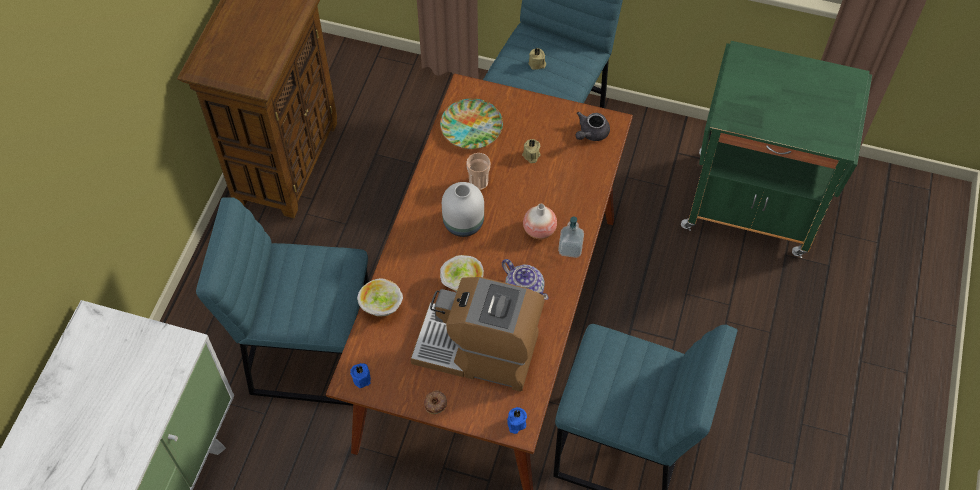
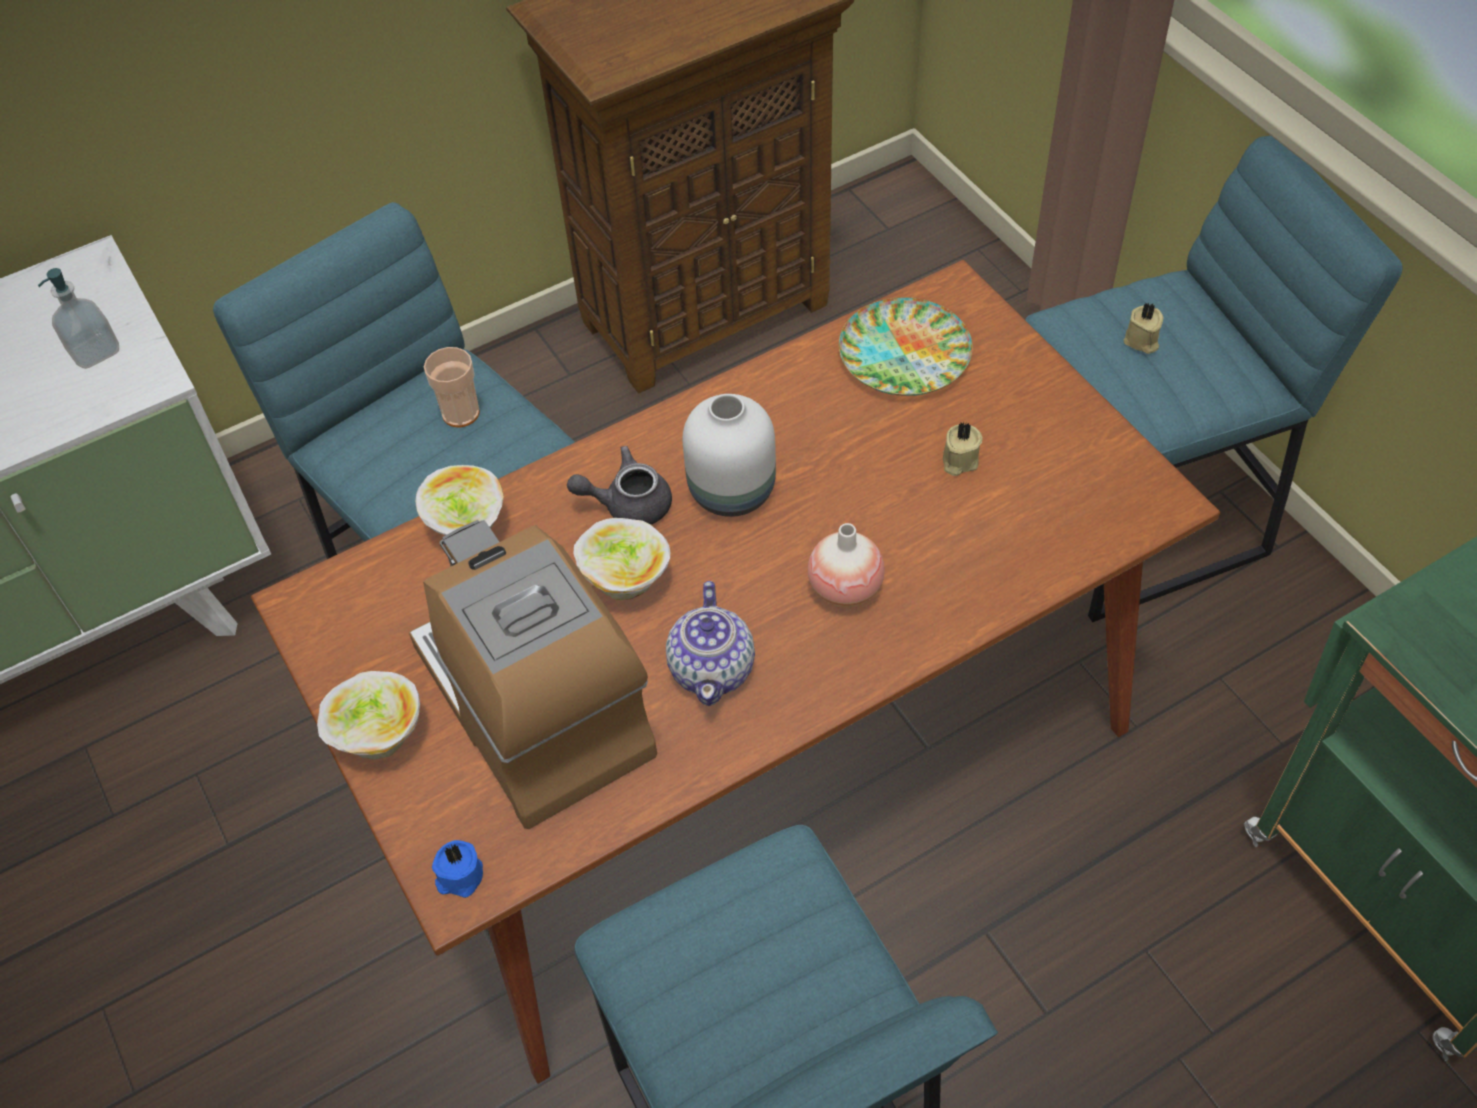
camera: 45 degrees right, 5 degrees down
blue candle [350,363,371,388] -> none
donut [424,390,447,414] -> bowl [317,671,420,760]
cup [466,153,491,191] -> cup moved to [424,347,480,427]
soap dispenser [558,217,584,258] -> soap dispenser moved to [38,268,119,369]
grey teapot [575,112,610,141] -> grey teapot moved to [567,446,672,525]

